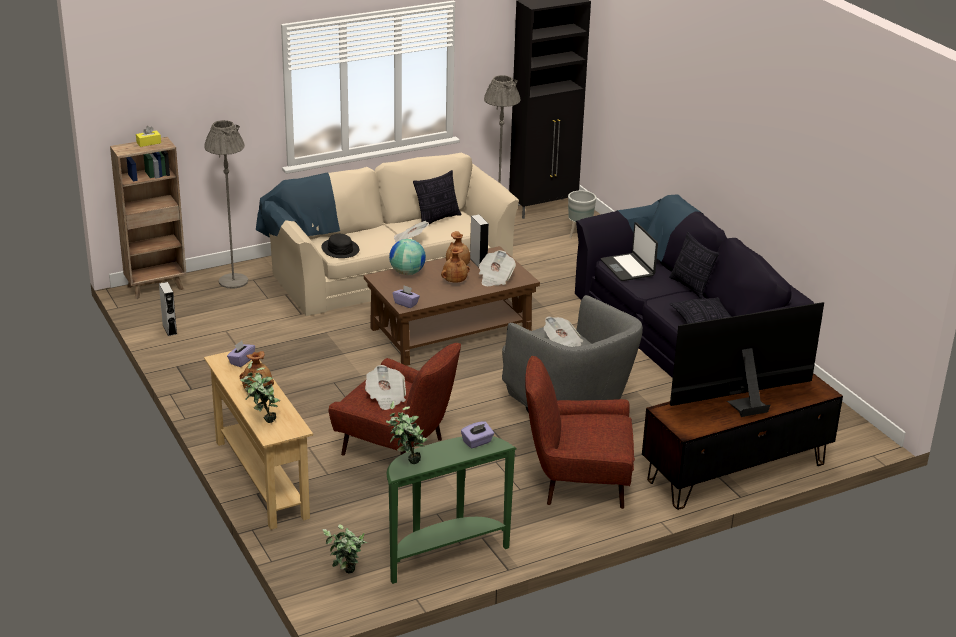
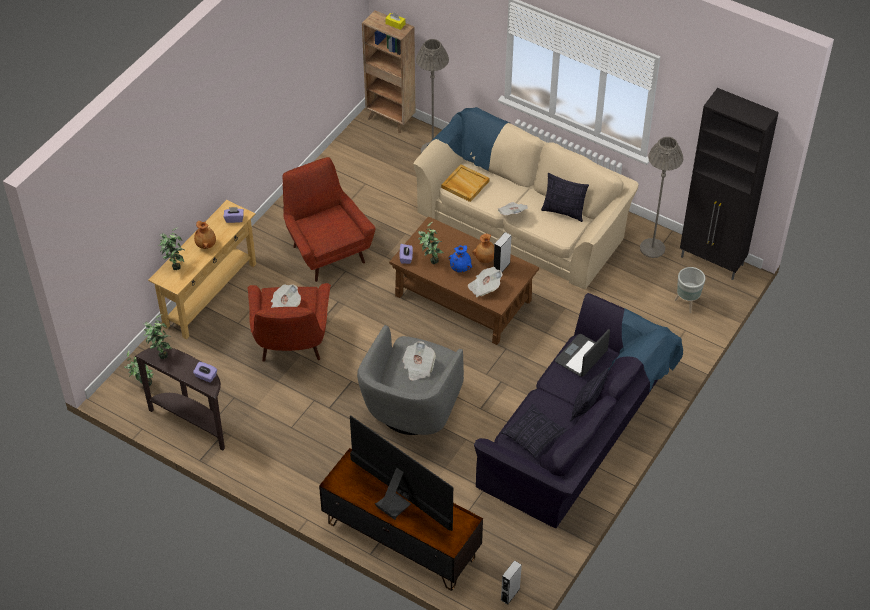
camera: 60 degrees right, 20 degrees up
grey speaker [159,282,177,336] -> grey speaker moved to [501,560,522,604]
black hat [321,234,359,258] -> beige tray [441,164,489,202]
green console table [387,436,517,584] -> brown console table [135,346,225,451]
globe [389,239,426,275] -> none
brown vase [441,246,470,283] -> blue vase [449,245,472,272]
red armchair [525,356,635,509] -> red armchair moved to [283,157,376,282]
none -> potted plant [418,222,443,264]

